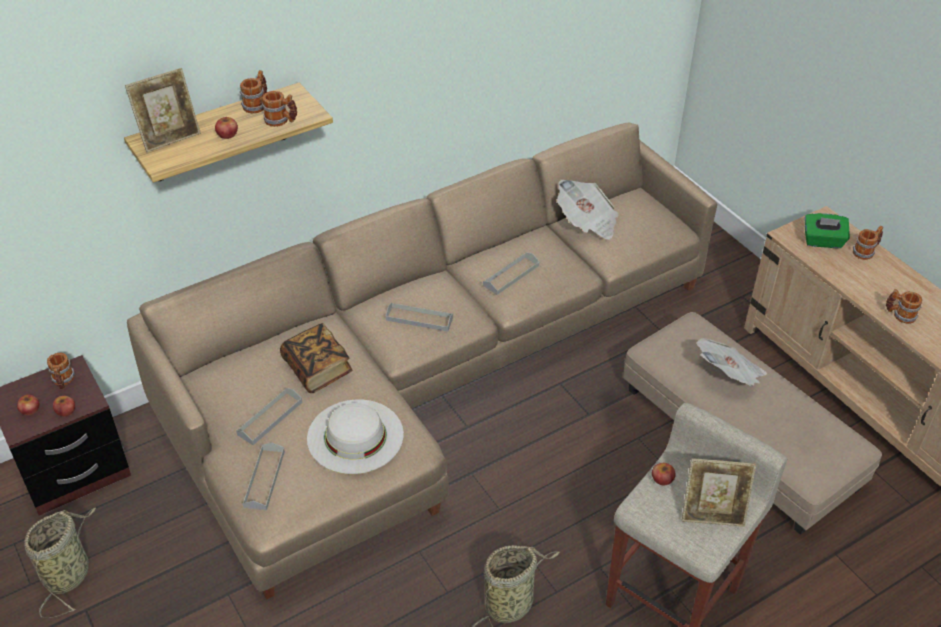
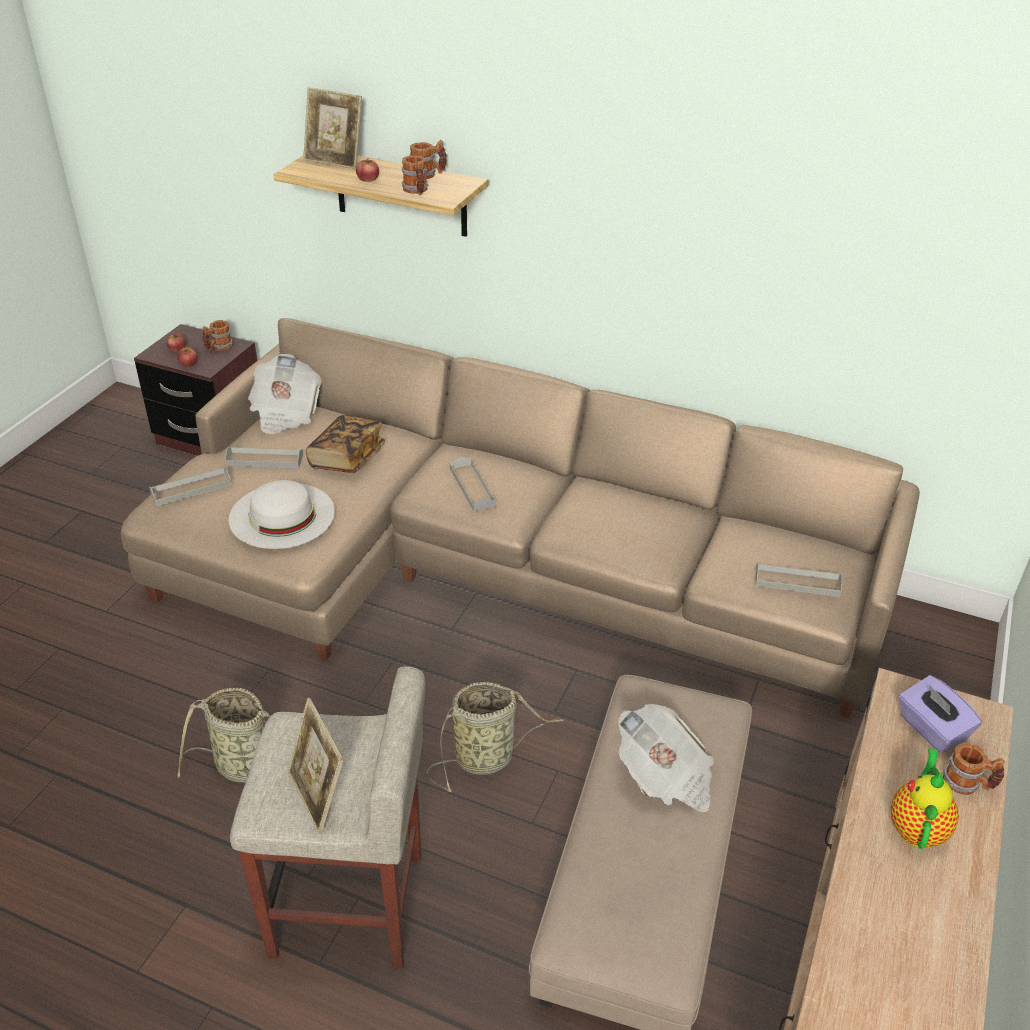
camera: 55 degrees right, 5 degrees down
basket [24,507,96,618] -> basket moved to [426,682,564,793]
grey tray [483,252,539,295] -> grey tray moved to [755,563,842,597]
newspaper [557,180,619,240] -> newspaper moved to [248,354,322,434]
apple [652,463,676,485] -> none
green tissue box [805,213,850,248] -> purple tissue box [899,675,982,753]
mug [886,289,922,324] -> none
none -> teapot [891,749,959,849]

